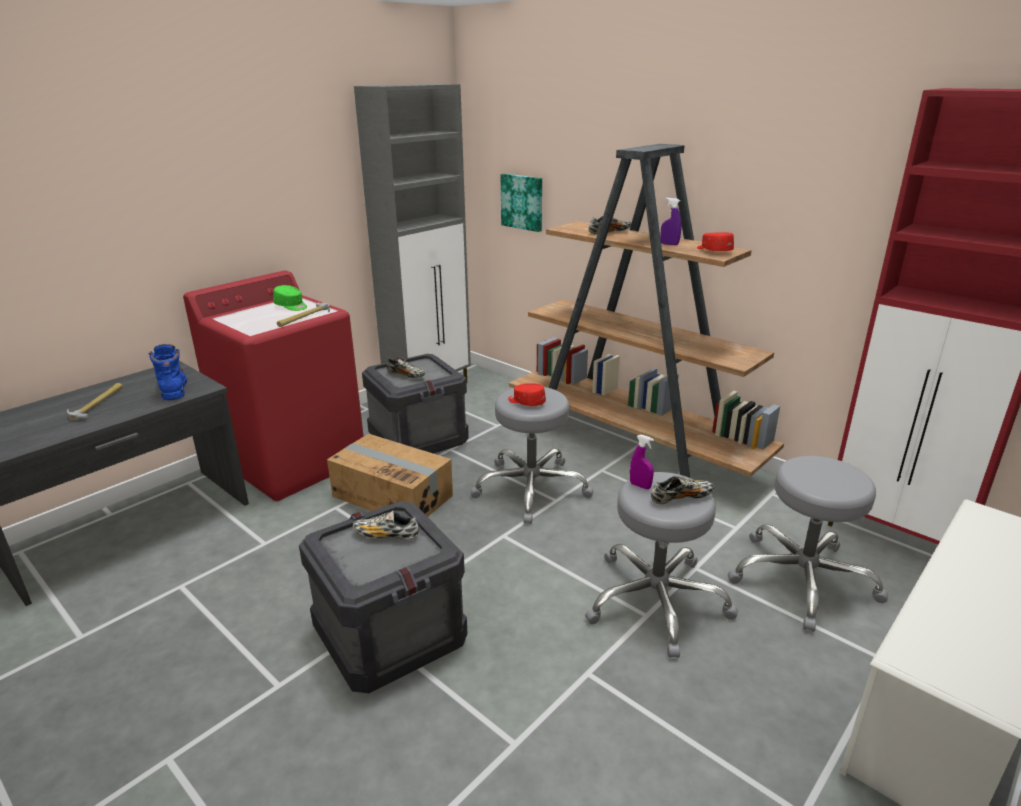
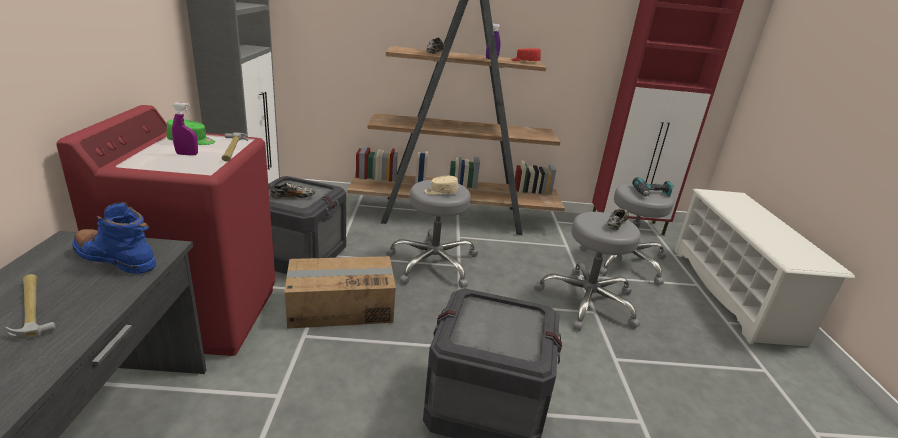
camera: 45 degrees left, 0 degrees up
shoe [353,510,419,540] -> none
picture [501,174,542,232] -> none
red cap [508,383,546,406] -> beige cap [424,176,458,195]
purple spray bottle [630,435,654,489] -> purple spray bottle moved to [172,103,198,156]
none -> power drill [632,177,674,197]

